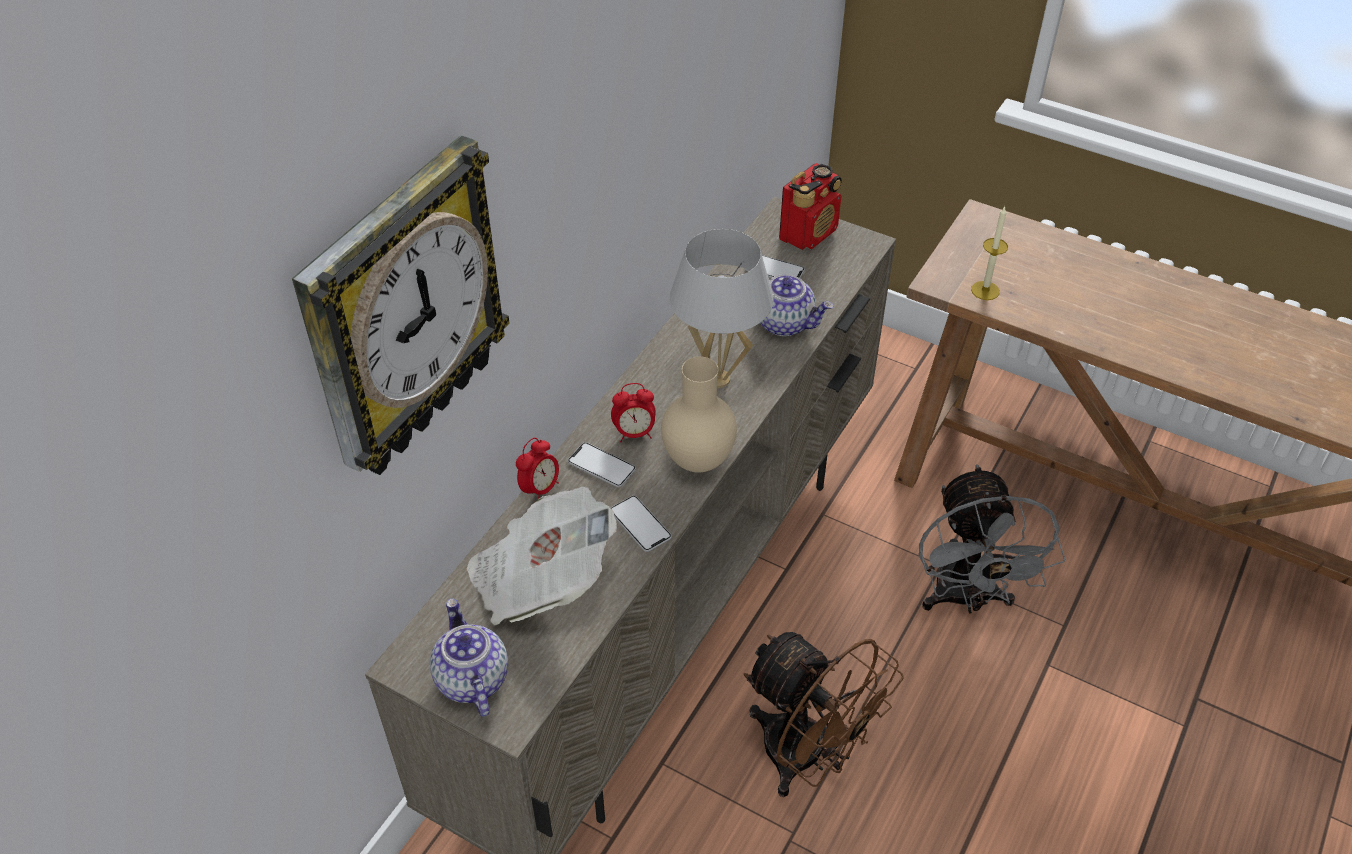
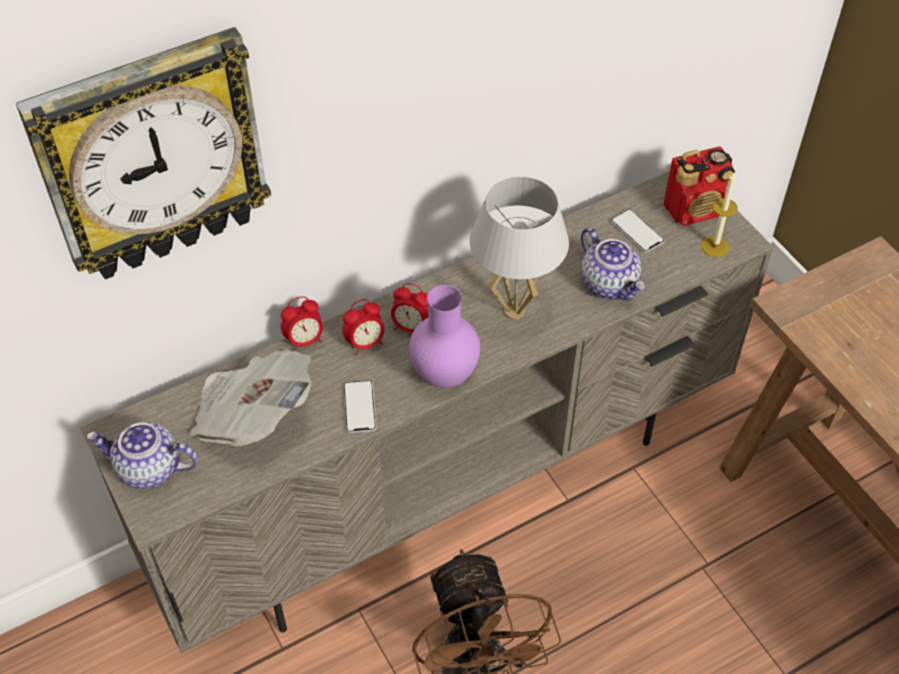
camera: 30 degrees right, 5 degrees up
teapot [430,598,508,717] -> teapot turned 90 degrees counterclockwise [86,422,198,489]
phone [568,443,636,487] -> alarm clock [343,299,385,355]
beige vase [661,356,737,472] -> purple vase [409,285,480,388]
grey fan [919,464,1066,614] -> none
candle [971,207,1008,300] -> candle moved to [701,173,738,257]

